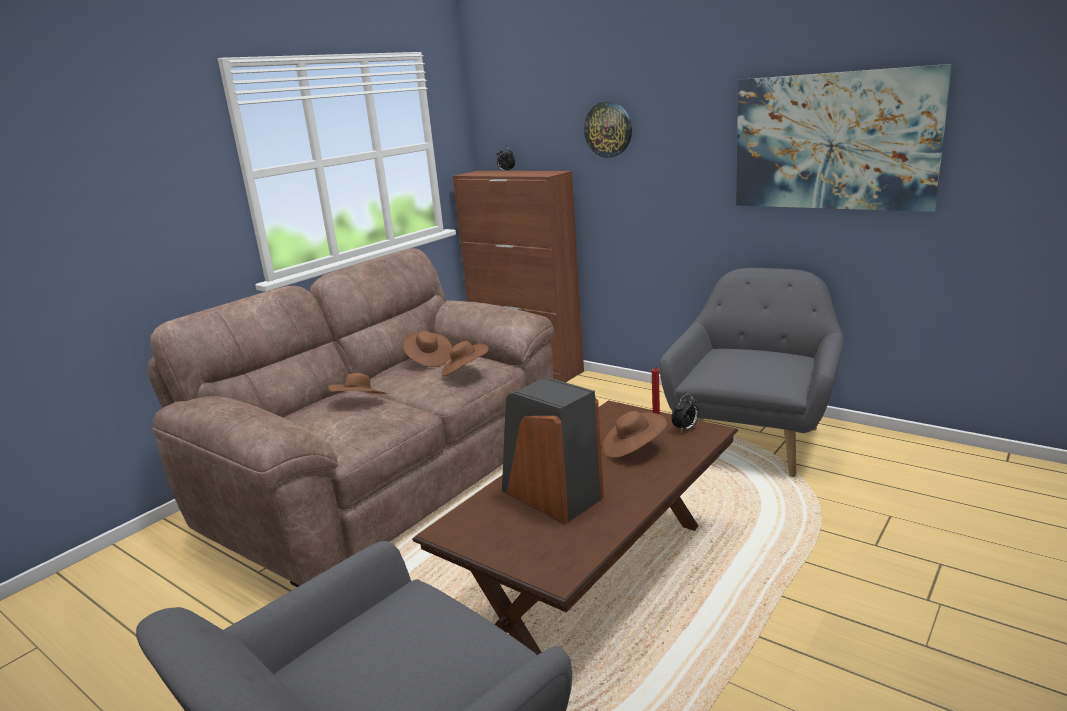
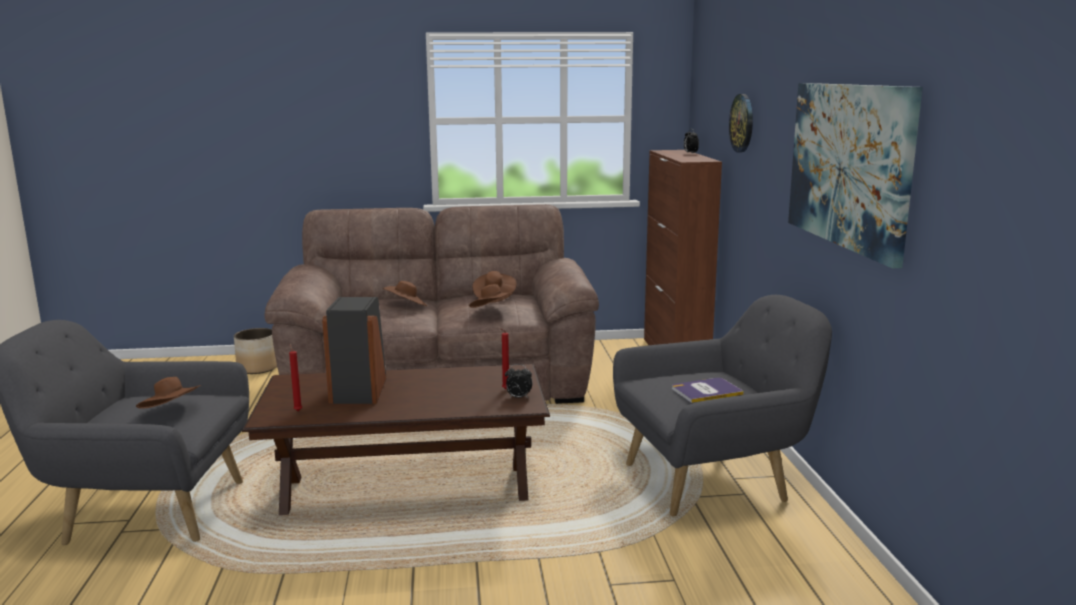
camera: 45 degrees right, 5 degrees down
brown hat [603,411,667,458] -> brown hat moved to [136,377,201,409]
none -> planter [234,328,277,374]
none -> red candle [289,344,302,411]
none -> book [672,378,744,403]

